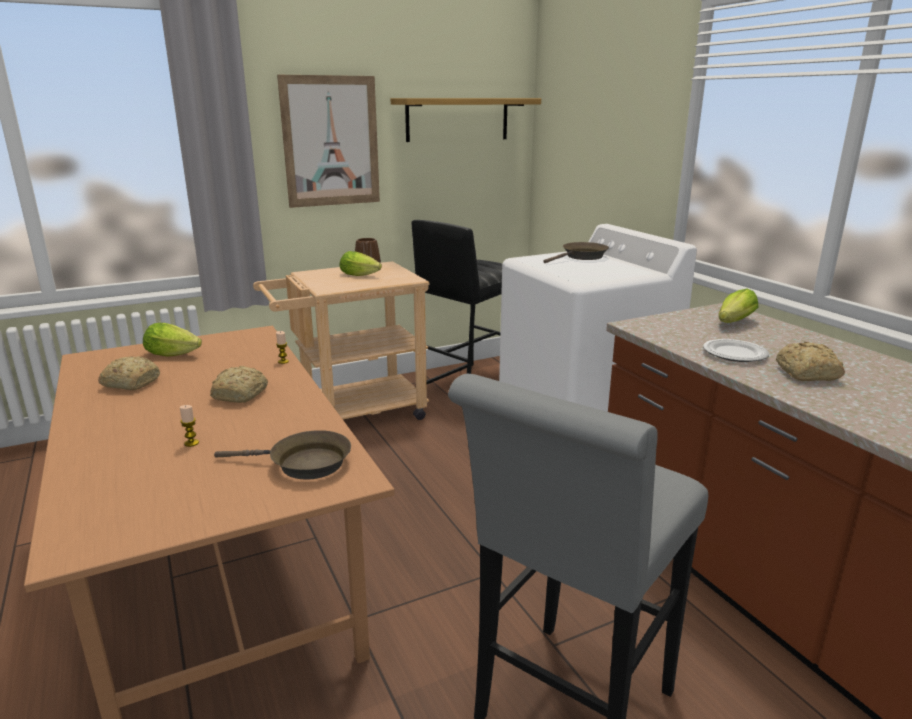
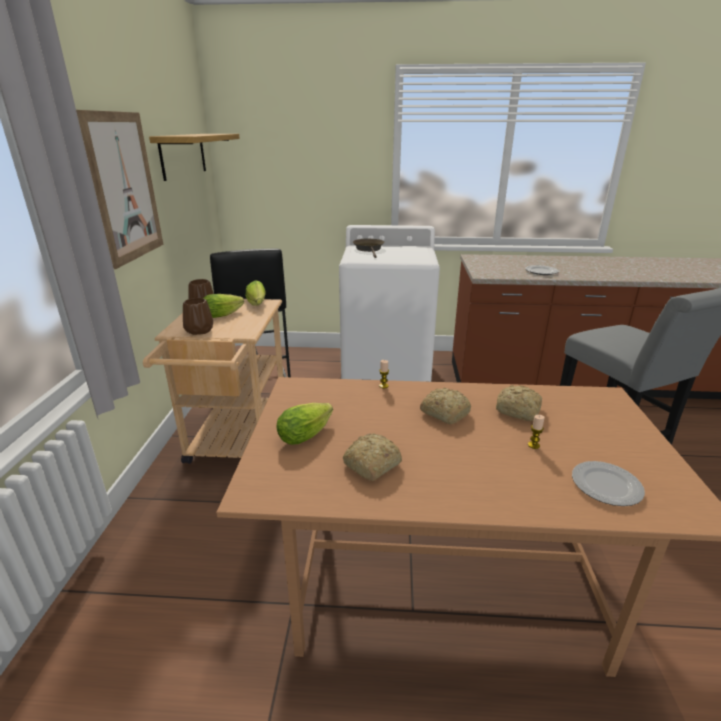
camera: 60 degrees left, 5 degrees up
brown frying pan [214,430,351,480] -> none
lettuce [719,288,758,323] -> lettuce moved to [245,280,266,306]
bread [776,342,845,381] -> bread moved to [496,385,542,421]
none -> brown vase [183,298,213,335]
none -> plate [572,461,645,506]

